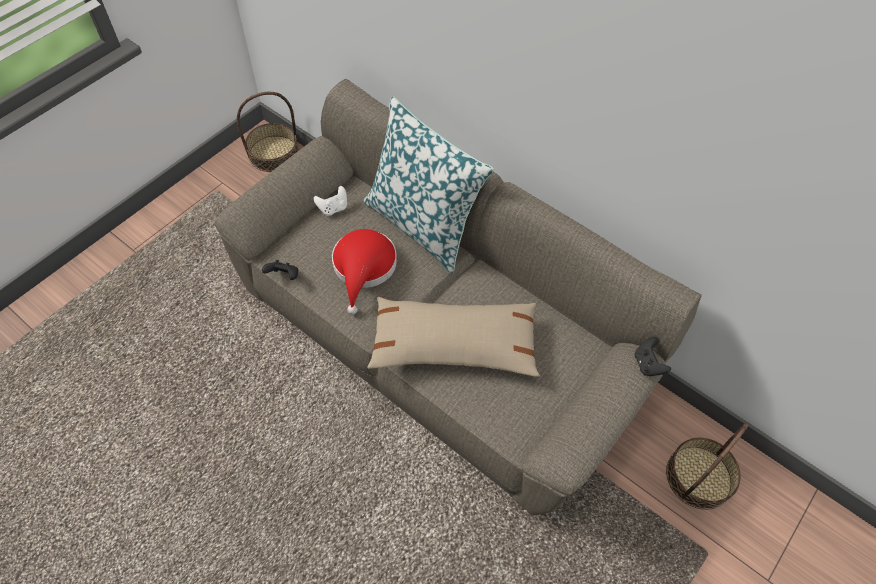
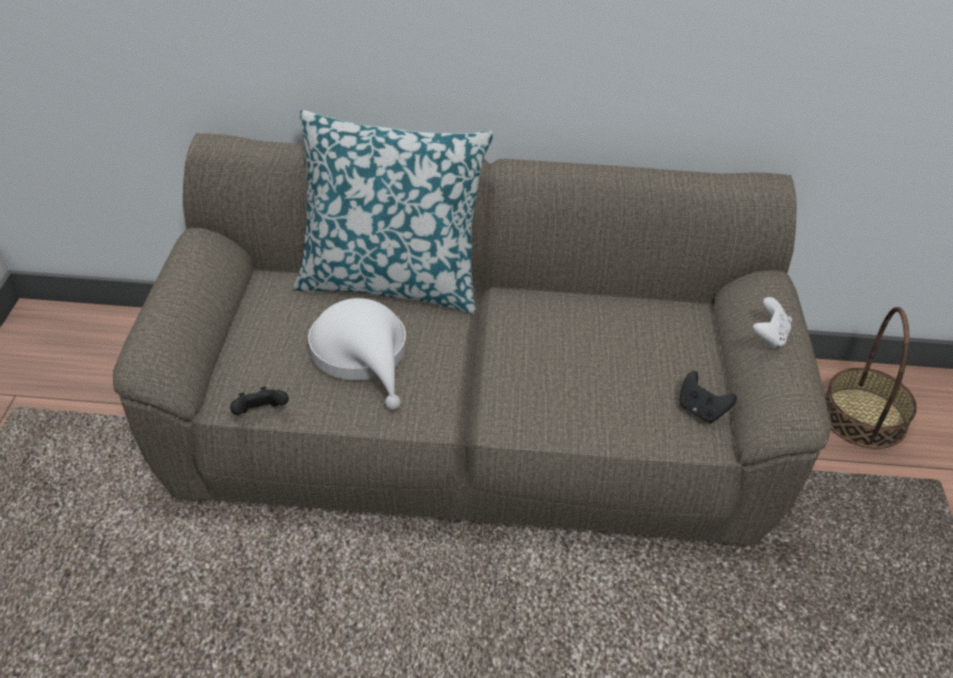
camera: 35 degrees left, 15 degrees down
basket [237,92,299,172] -> none
white game controller [313,186,347,216] -> white game controller moved to [753,297,792,349]
red hat [332,229,397,315] -> white hat [308,298,406,410]
beige pillow [367,297,540,377] -> none
black game controller [635,337,671,376] -> black game controller moved to [679,371,737,423]

